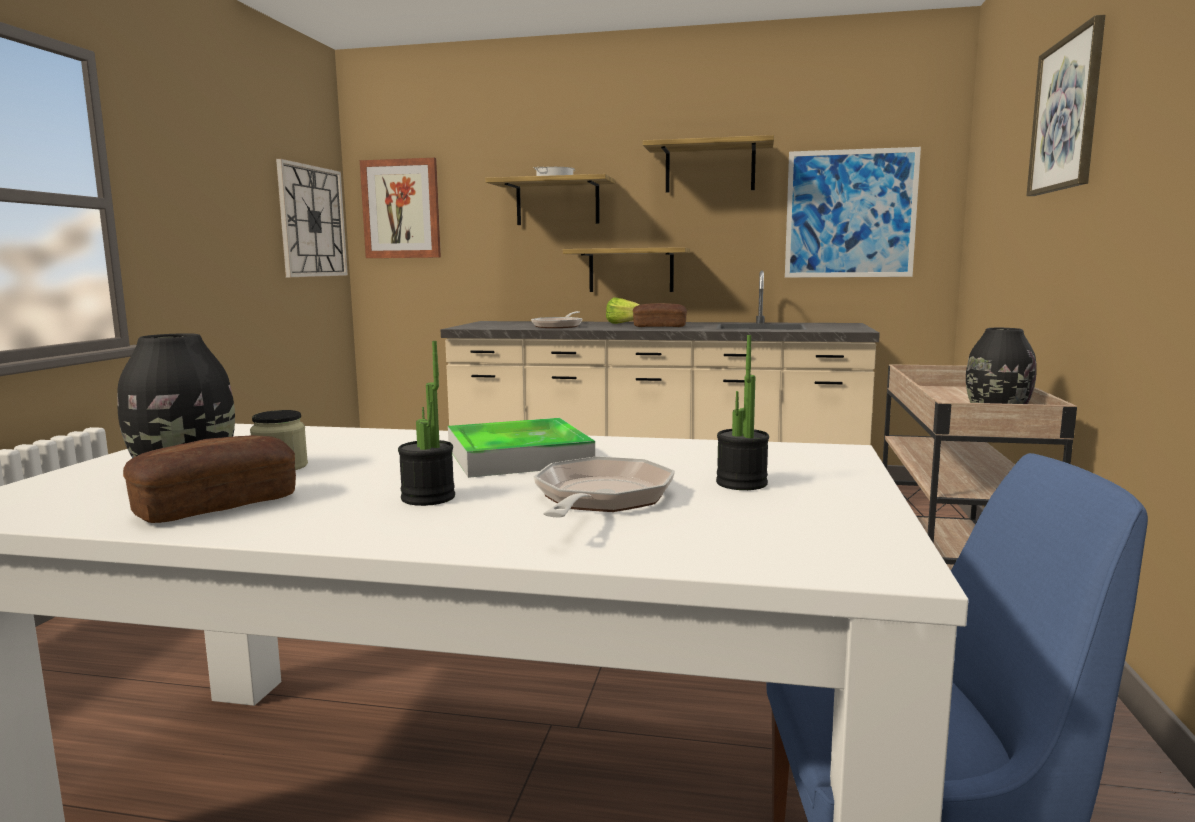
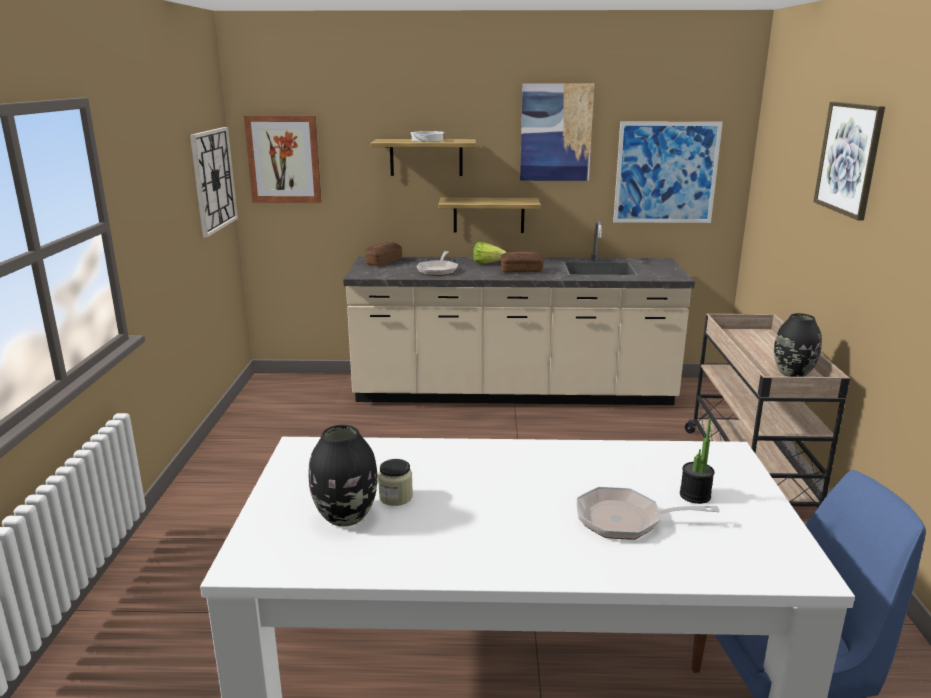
camera: 10 degrees left, 10 degrees up
bread [123,435,296,523] -> bread moved to [365,242,402,266]
potted plant [398,341,455,506] -> none
tray [448,418,595,478] -> none
frying pan [534,457,675,518] -> frying pan turned 90 degrees counterclockwise [577,487,720,540]
shelf [643,135,774,193] -> picture [520,83,594,181]

